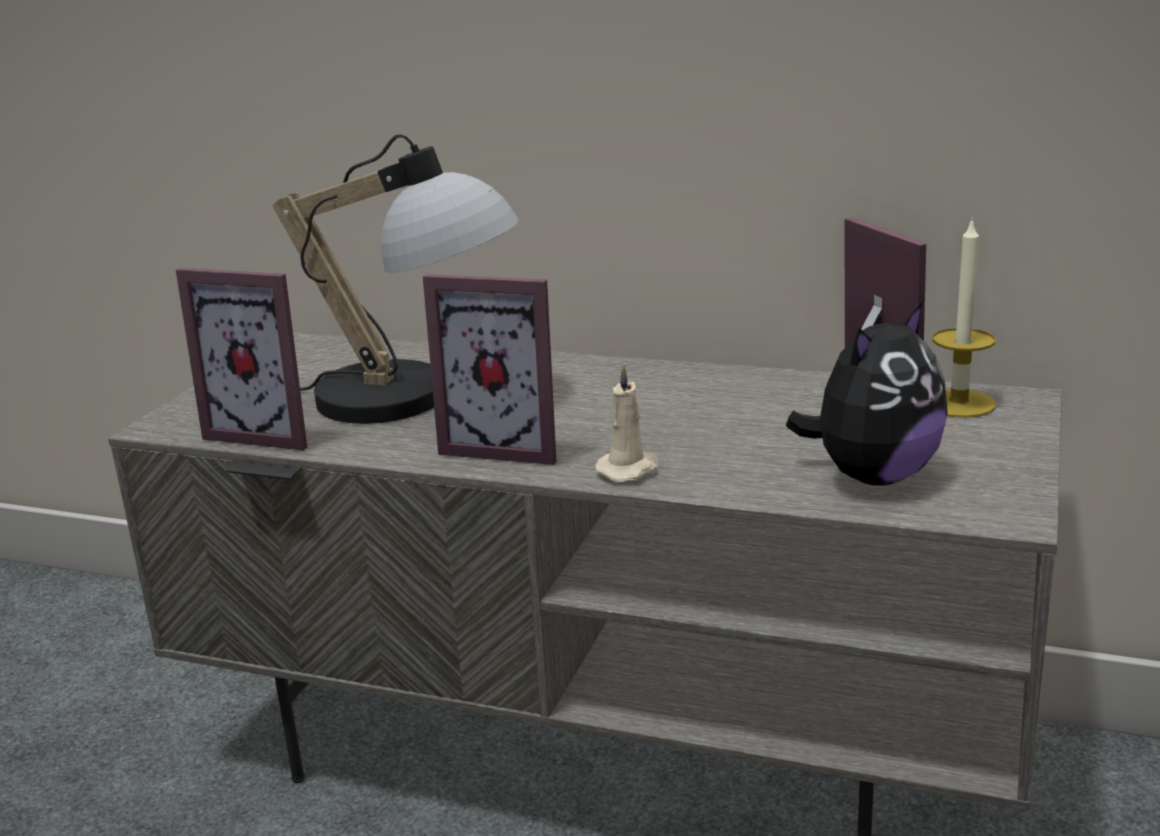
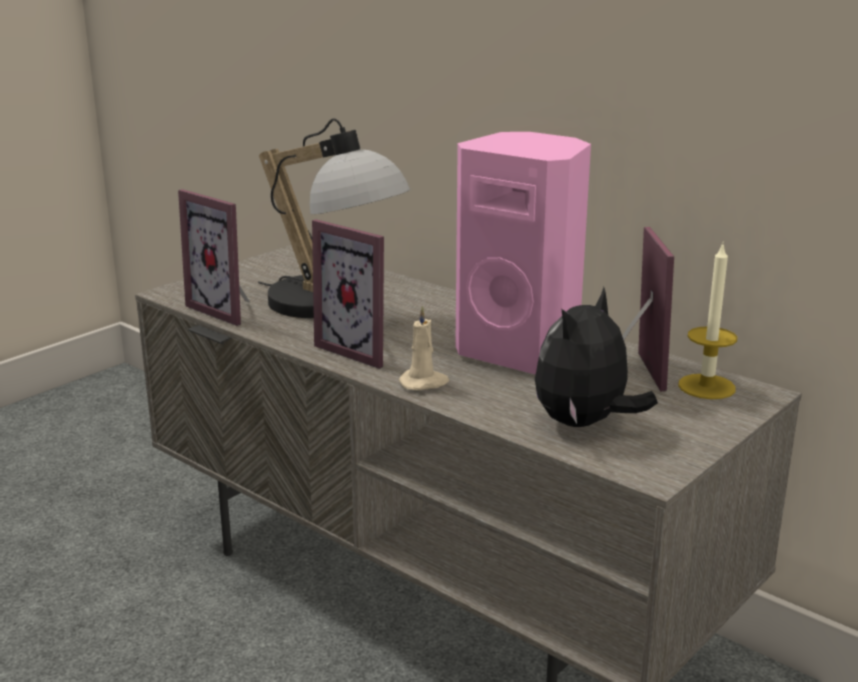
camera: 20 degrees right, 0 degrees up
plush toy [786,301,948,486] -> plush toy turned 150 degrees clockwise [535,287,658,427]
none -> pink speaker [455,132,591,375]

